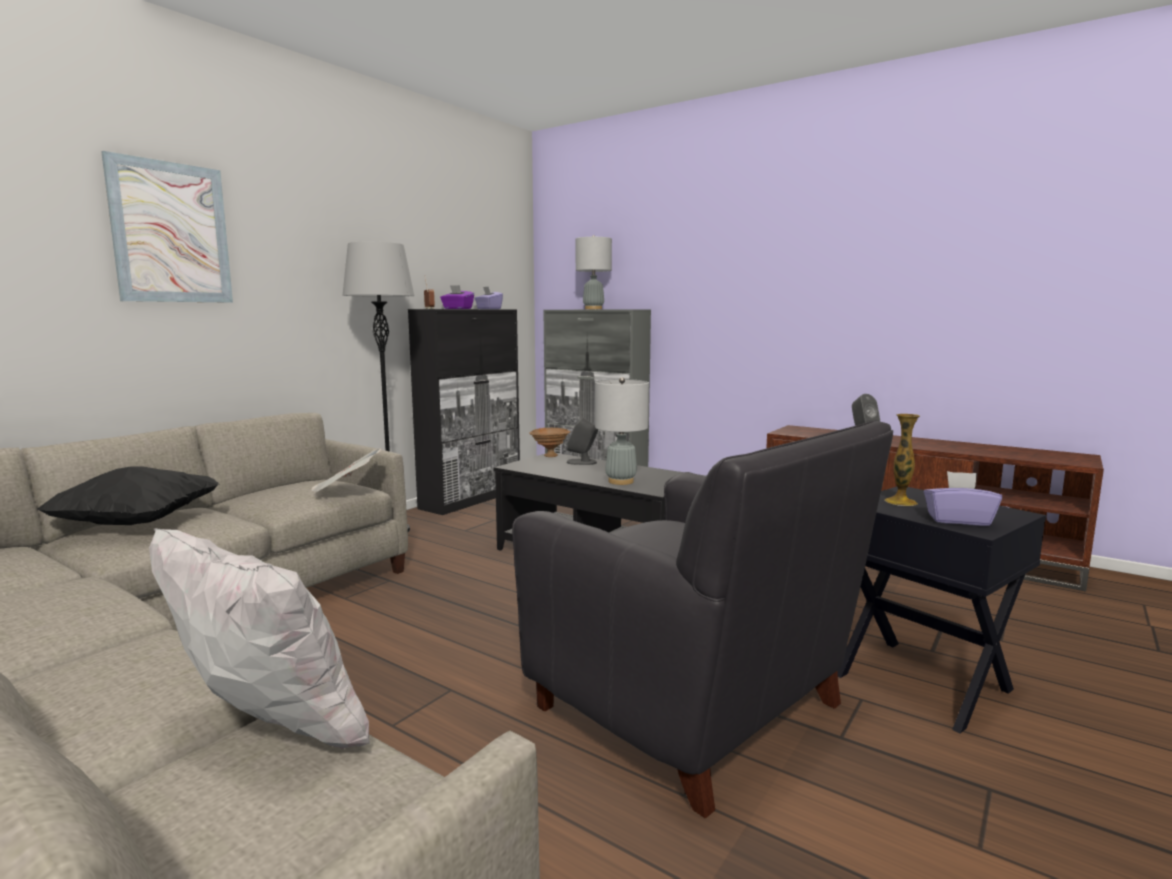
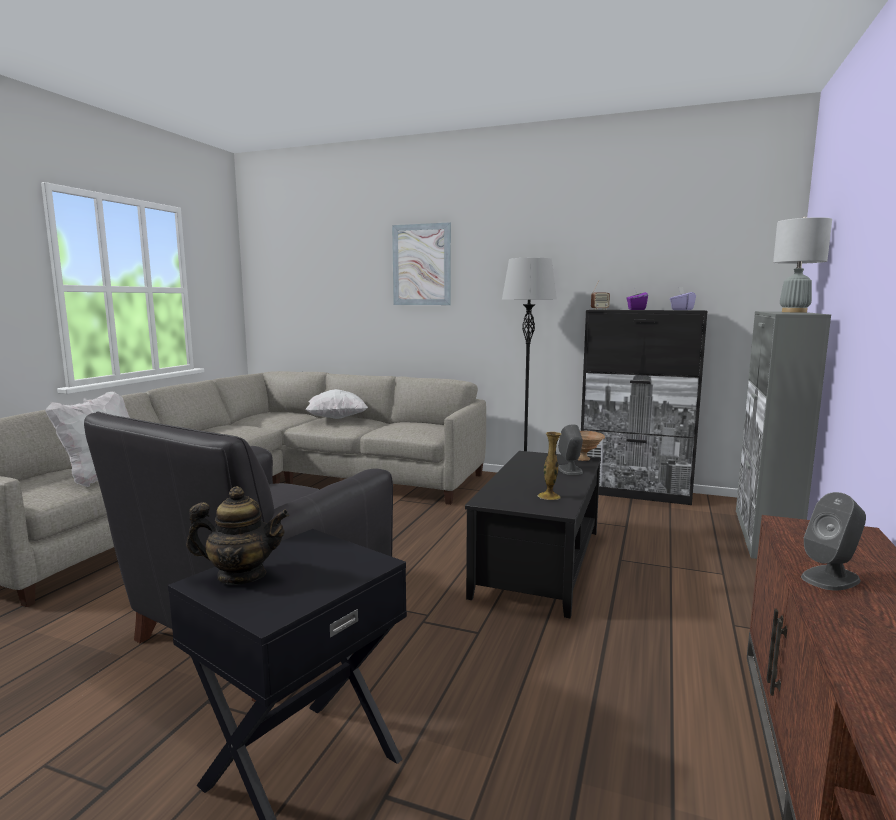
camera: 75 degrees right, 0 degrees up
black pillow [36,467,220,525] -> white pillow [306,389,368,419]
newspaper [311,448,381,493] -> none
grey table lamp [595,377,649,485] -> none
vase [884,414,920,506] -> vase moved to [537,432,562,500]
purple tissue box [924,471,1002,526] -> teapot [186,486,289,585]

